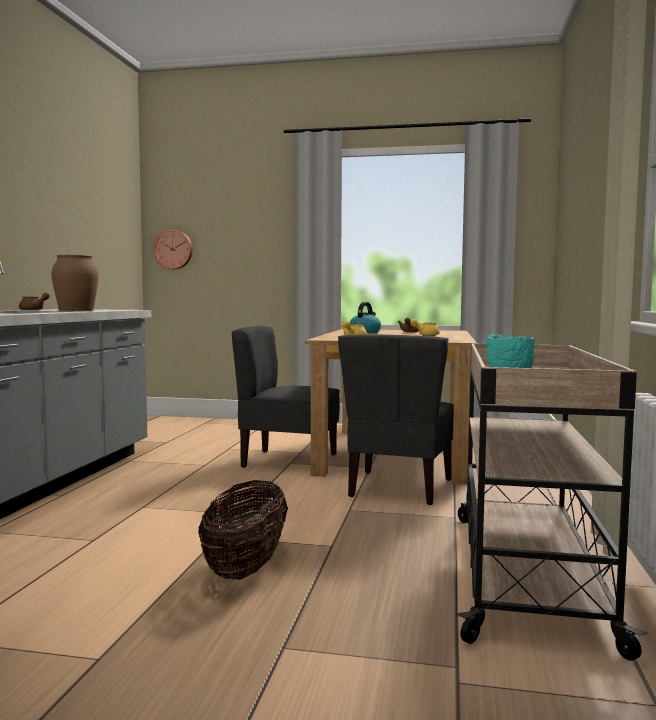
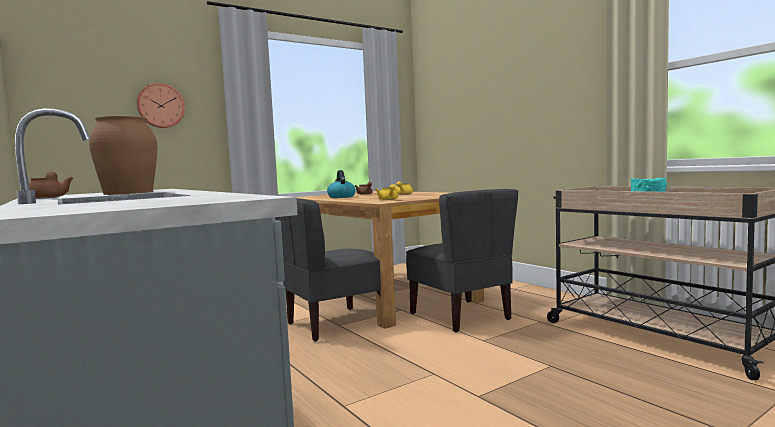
camera: 45 degrees left, 0 degrees up
wall clock [154,229,192,269] -> wall clock moved to [137,83,185,128]
basket [198,480,288,580] -> none

